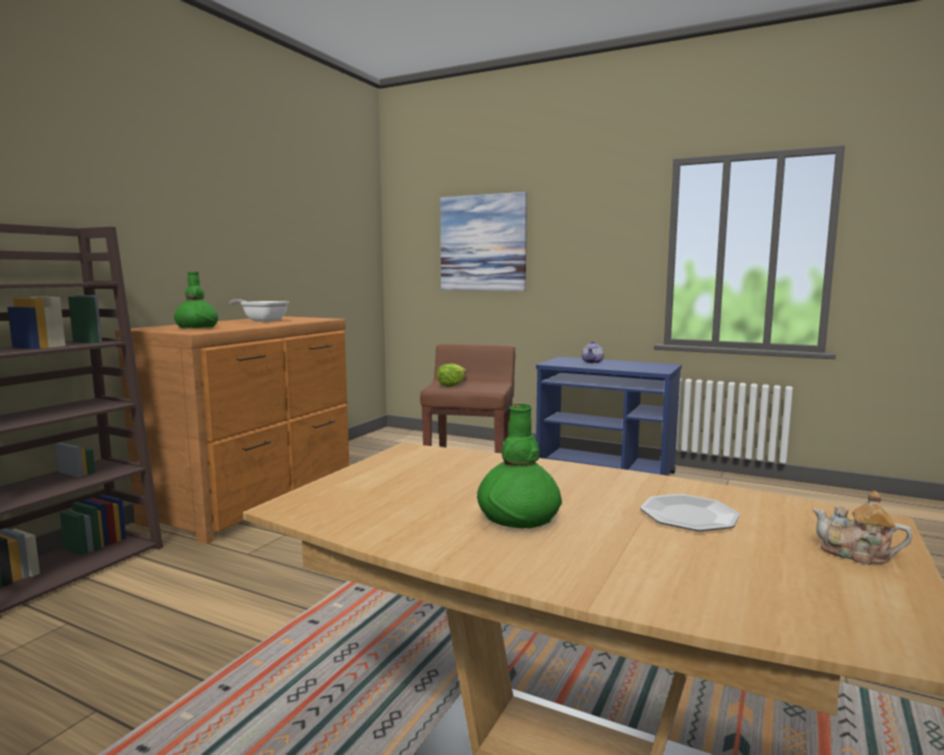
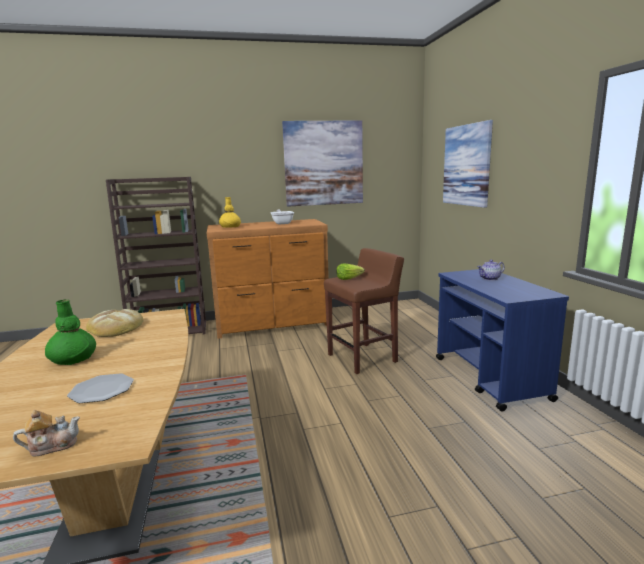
camera: 50 degrees right, 5 degrees up
green vase [174,272,219,328] -> yellow vase [219,197,241,228]
teapot [813,491,912,565] -> teapot turned 75 degrees clockwise [13,410,80,456]
none -> bread [86,309,143,337]
none -> picture [282,120,363,207]

